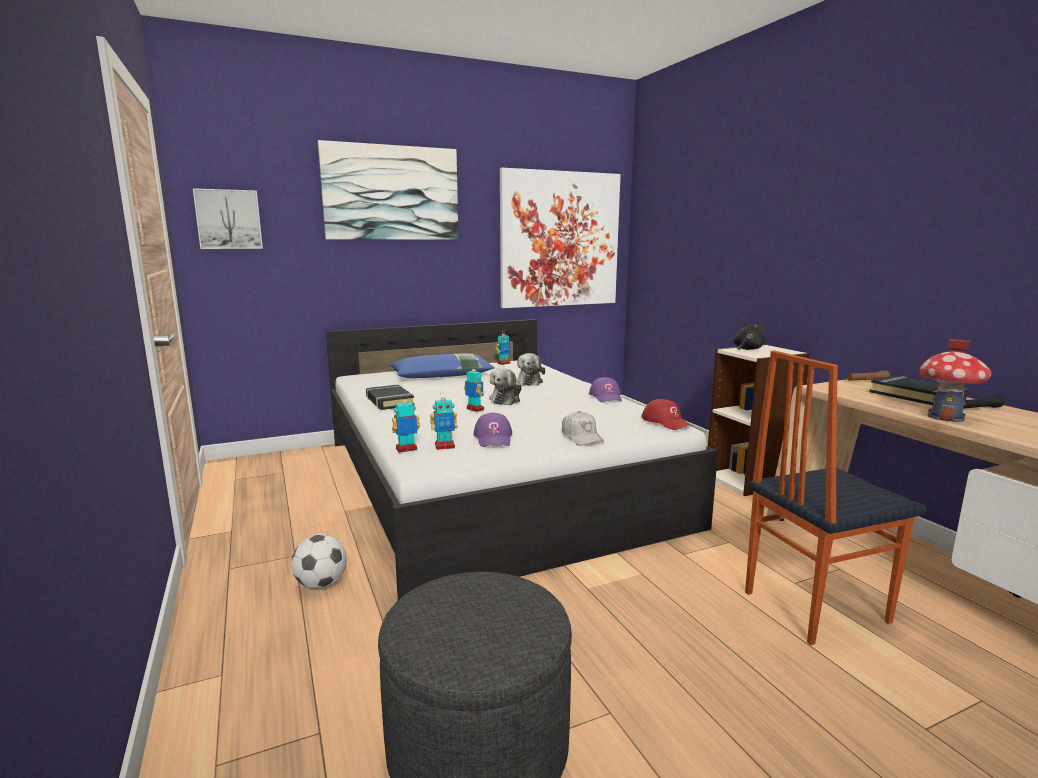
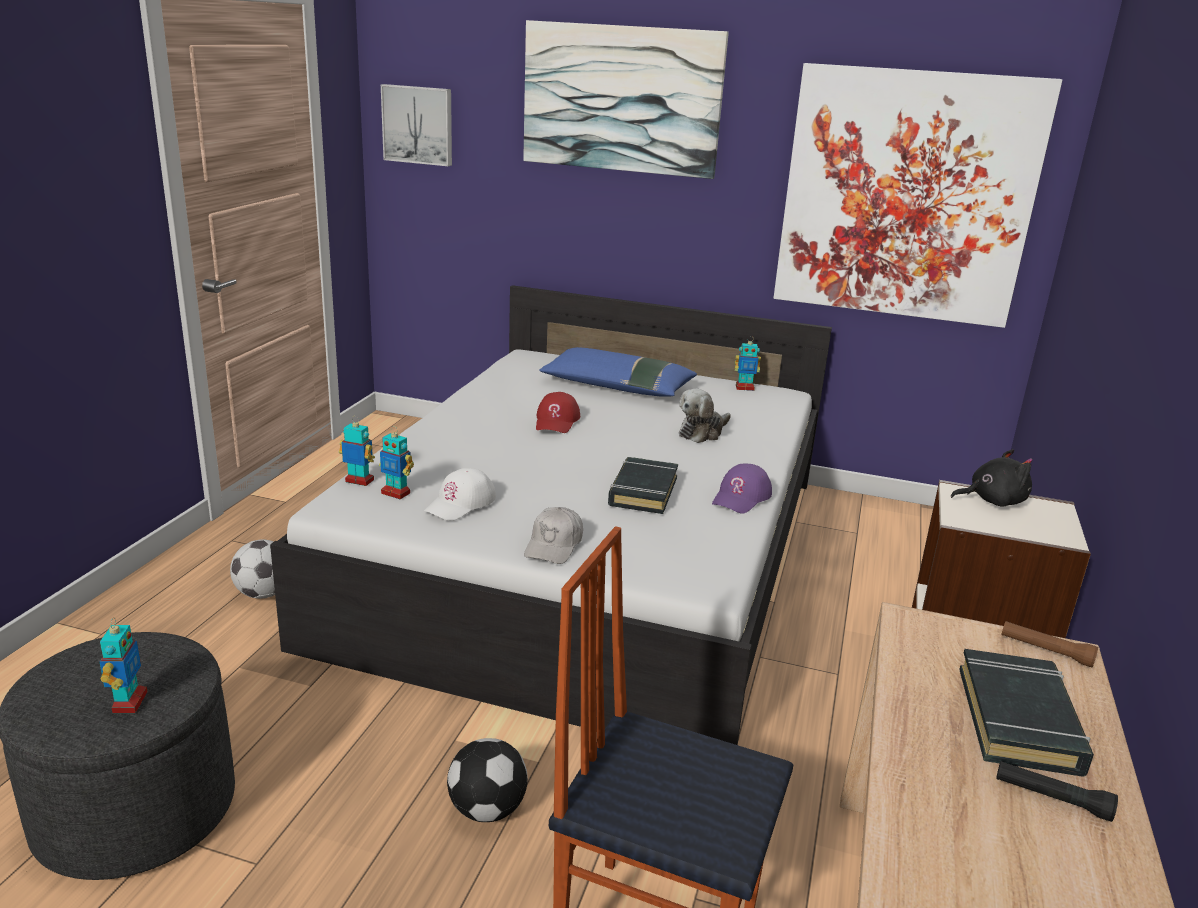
camera: 40 degrees right, 10 degrees up
black book [366,384,415,410] -> black book moved to [608,457,678,514]
toy robot [464,365,484,412] -> toy robot moved to [100,617,148,713]
purple cap [474,412,512,447] -> white cap [424,468,496,521]
plush toy [489,368,522,405] -> none
red cap [641,399,692,430] -> red cap moved to [536,392,580,433]
toy house [919,339,991,422] -> none
none -> football [447,738,528,822]

